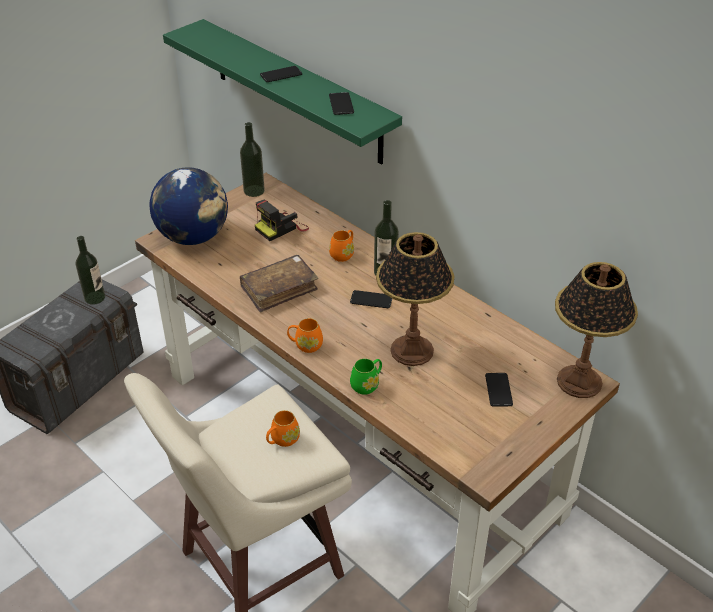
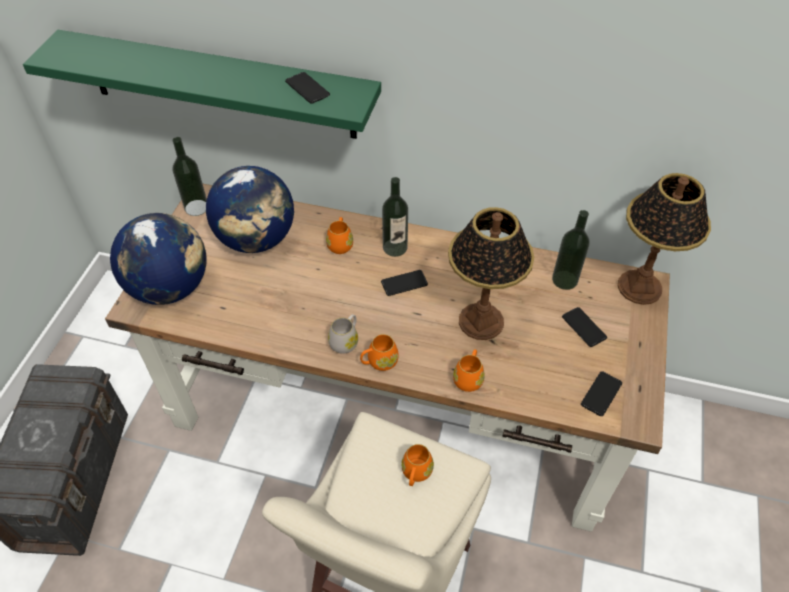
camera: 30 degrees left, 10 degrees up
bottle [76,236,105,305] -> bottle moved to [552,210,590,290]
brown book [240,255,319,313] -> none
camera [255,200,309,241] -> globe [206,166,294,253]
phone [260,66,302,82] -> phone moved to [581,371,622,416]
green mug [350,358,382,395] -> orange mug [453,349,485,392]
none -> white mug [328,314,358,354]

